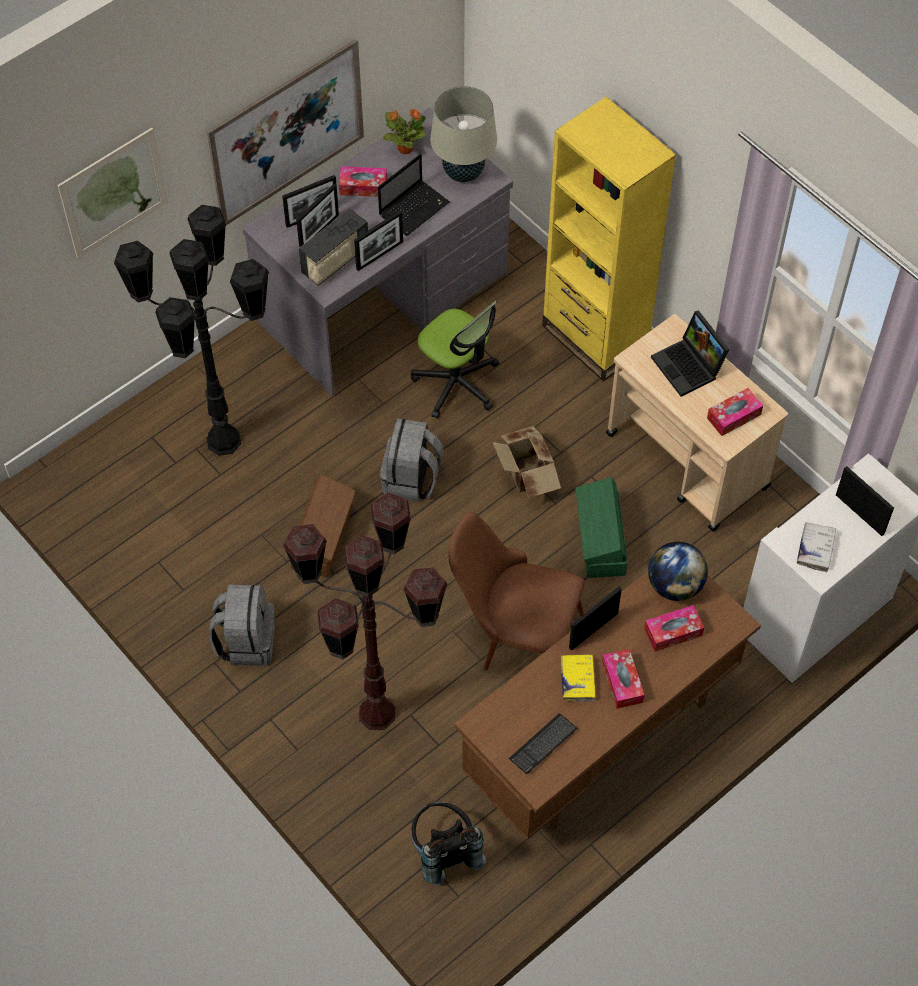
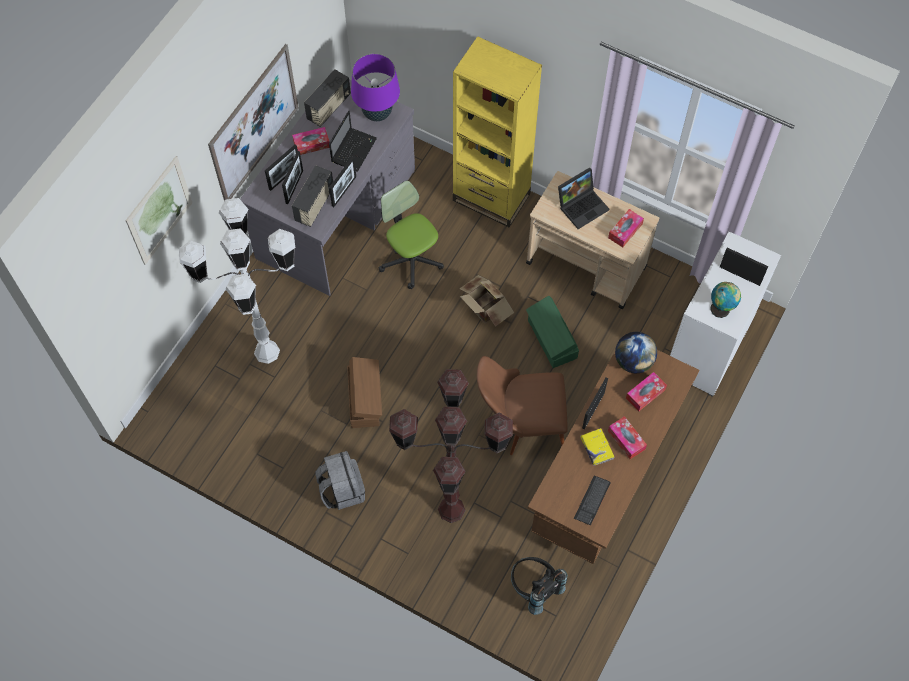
camera: 20 degrees left, 5 degrees up
black floor lamp [114,205,269,456] -> white floor lamp [179,198,295,364]
grey backpack [380,418,444,502] -> none
potted plant [383,109,426,154] -> radio [304,69,351,127]
office chair [411,301,499,419] -> office chair turned 150 degrees counterclockwise [379,180,444,289]
beige table lamp [430,86,497,182] -> purple table lamp [351,53,400,121]
laptop [651,310,730,397] -> laptop turned 75 degrees counterclockwise [558,168,609,229]
white book [797,522,836,572] -> globe [710,282,741,318]

